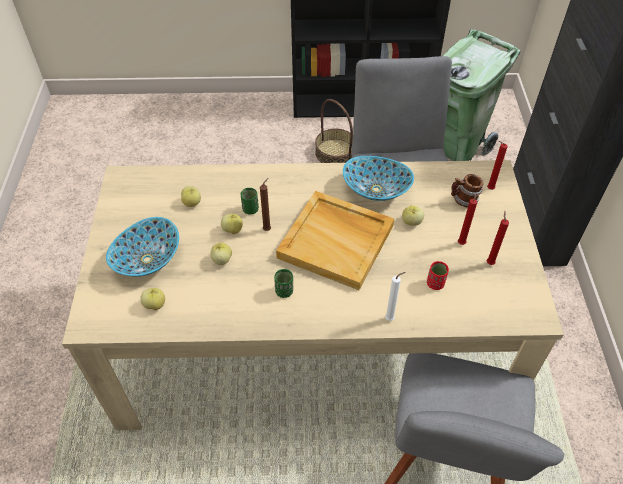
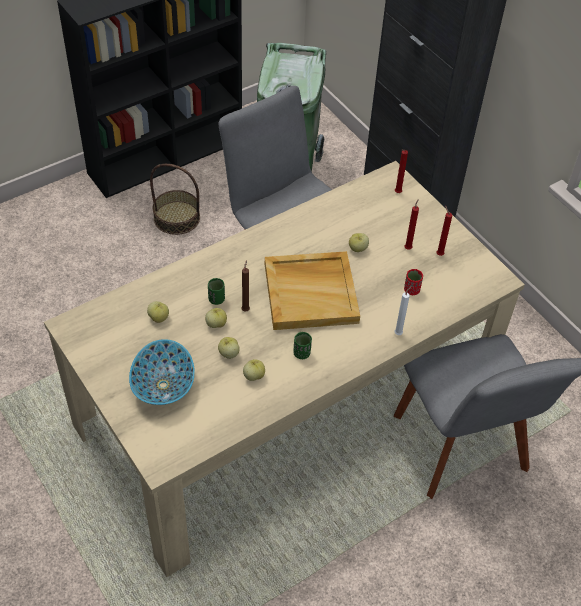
camera: 35 degrees left, 0 degrees up
apple [140,288,165,310] -> apple moved to [243,359,265,381]
bowl [343,156,414,201] -> none
mug [451,174,484,207] -> none

